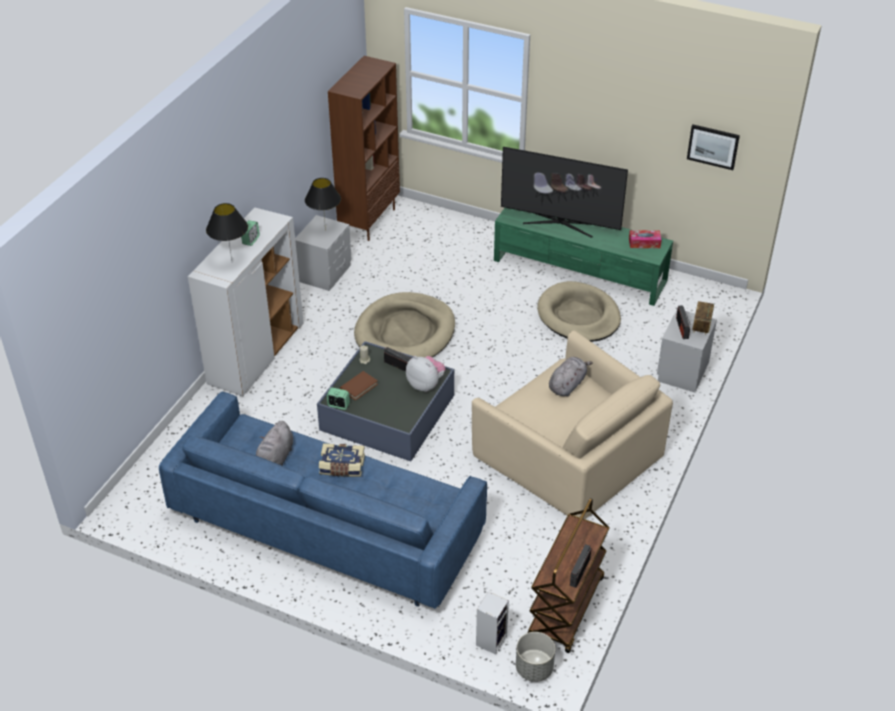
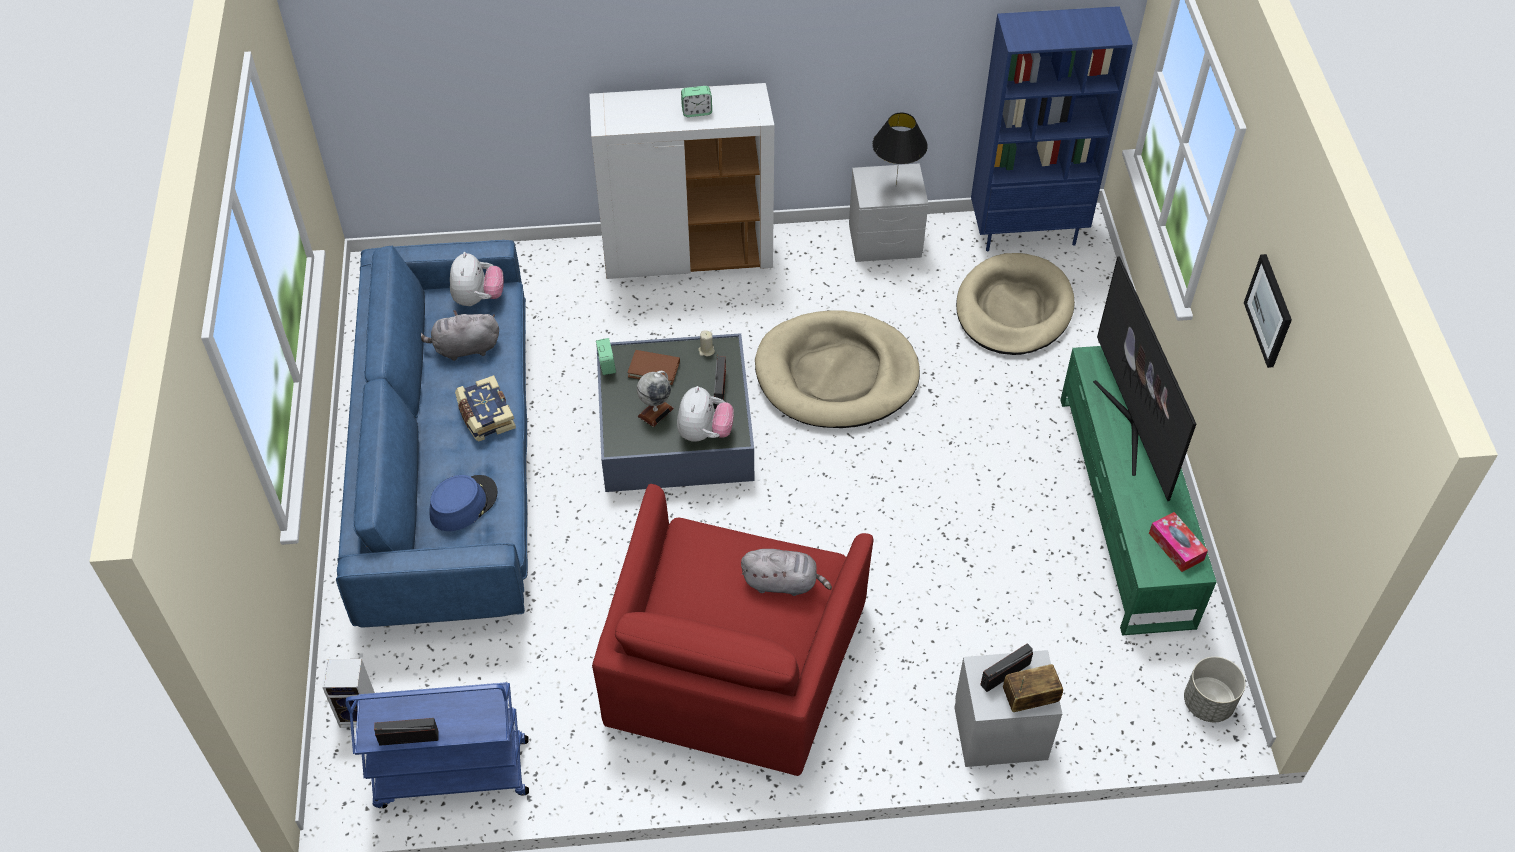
camera: 60 degrees right, 10 degrees up
black table lamp [206,203,248,260] -> none
brown bookcase [328,56,400,241] -> blue bookcase [971,6,1133,251]
beige armchair [472,331,673,519] -> red armchair [592,484,873,776]
grey planter [516,632,555,682] -> grey planter moved to [1184,657,1245,722]
brown cart [527,498,610,653] -> blue cart [346,682,529,808]
beige dog bed [537,281,621,342] -> beige dog bed moved to [956,253,1075,355]
picture [687,124,740,170] -> picture moved to [1244,254,1292,368]
none -> blue hat [430,475,498,531]
none -> plush toy [450,252,504,306]
none -> globe [637,371,674,427]

